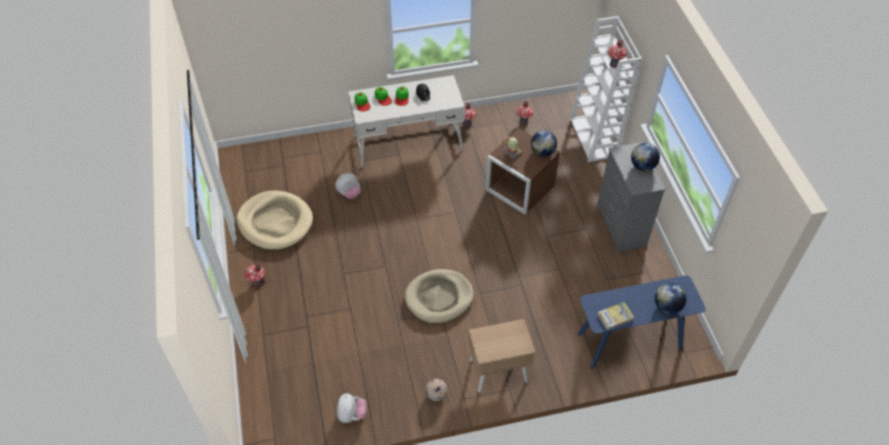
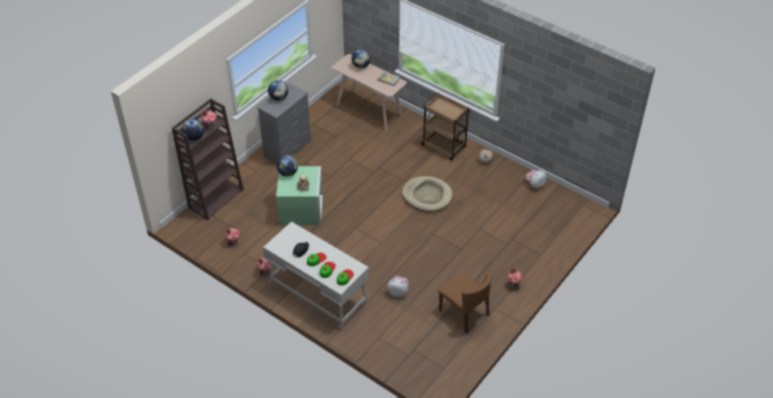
camera: 130 degrees left, 5 degrees down
beige dog bed [236,191,313,250] -> brown chair [438,272,492,334]
beige nightstand [468,319,536,392] -> brown cart [421,93,471,160]
brown storage box [486,128,560,215] -> green storage box [276,166,323,225]
white bookcase [569,16,642,162] -> brown bookcase [172,98,244,220]
blue console table [578,275,706,369] -> beige console table [332,54,407,131]
none -> globe [182,119,204,141]

